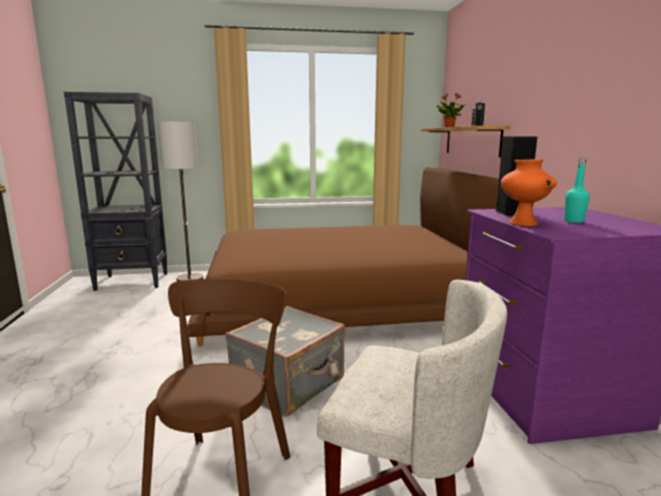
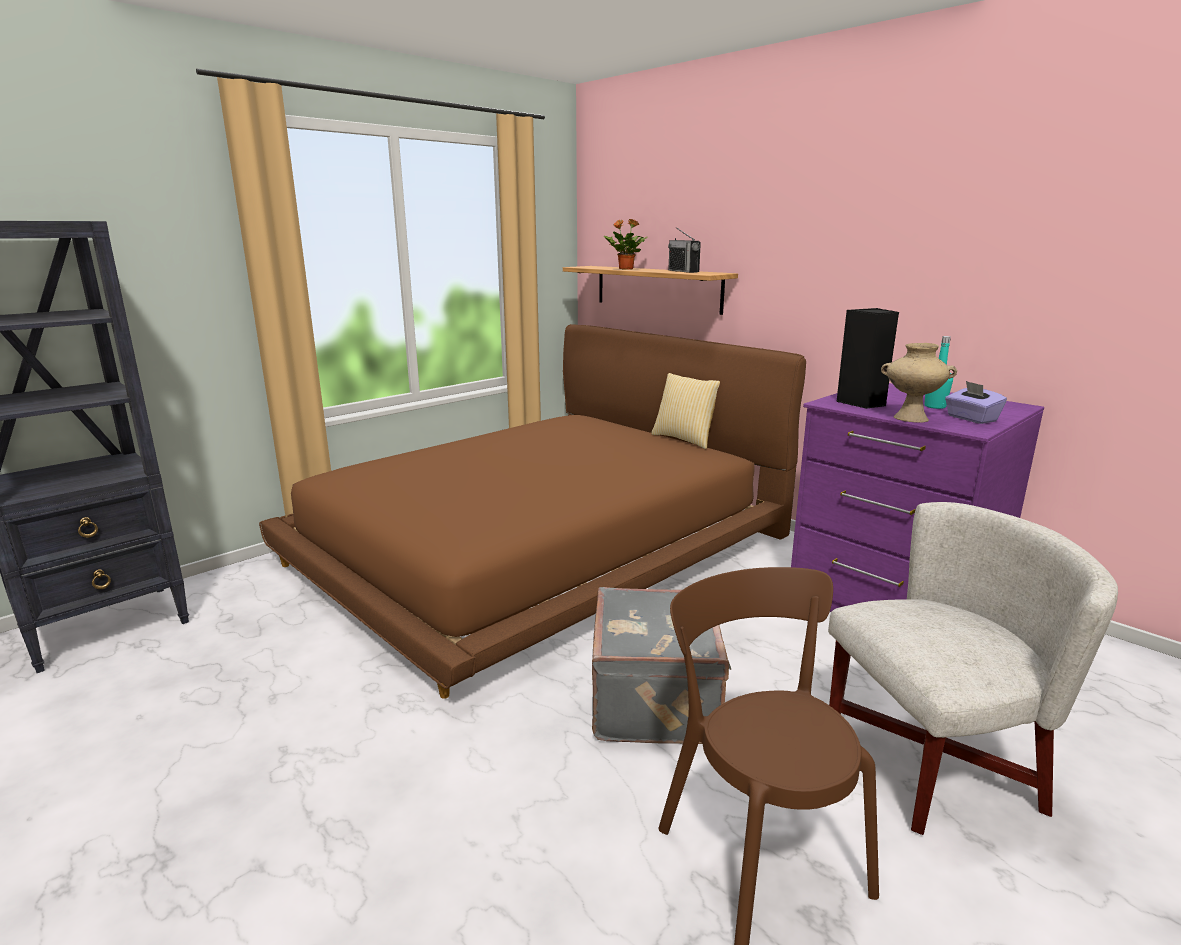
camera: 35 degrees left, 5 degrees up
floor lamp [159,122,203,281] -> none
orange vase [501,159,557,226] -> beige vase [881,343,957,422]
none -> pillow [651,373,720,449]
none -> purple tissue box [945,381,1007,424]

